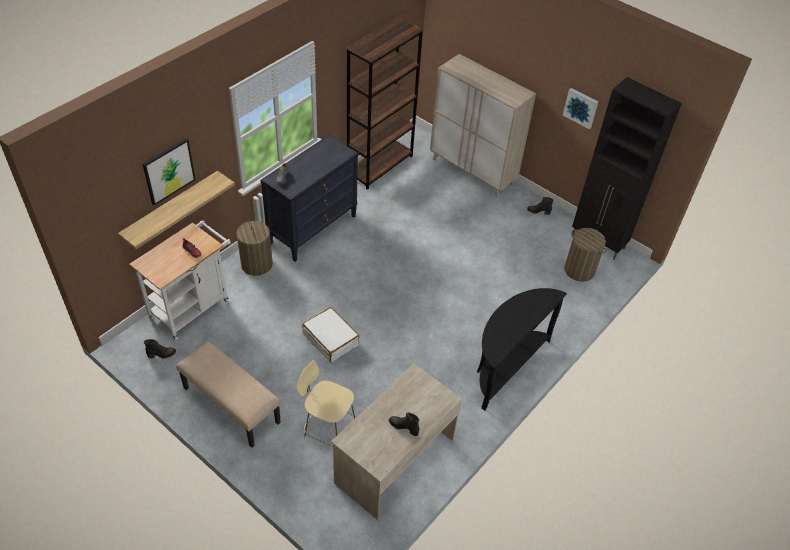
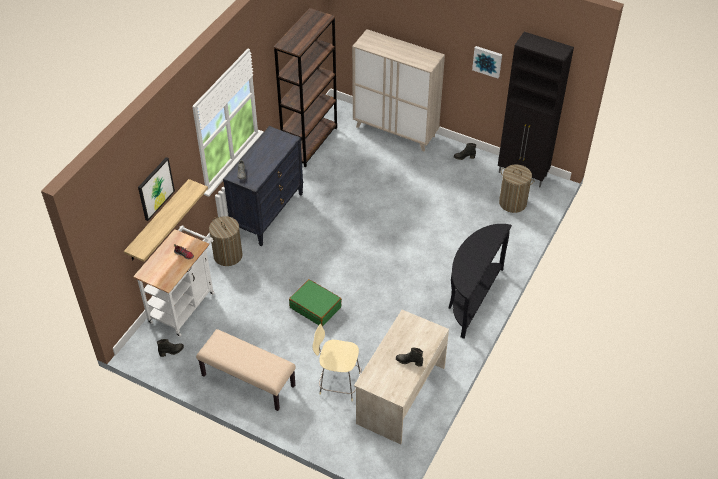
camera: 10 degrees left, 0 degrees up
white suitcase [302,307,360,362] -> green suitcase [289,279,342,327]

